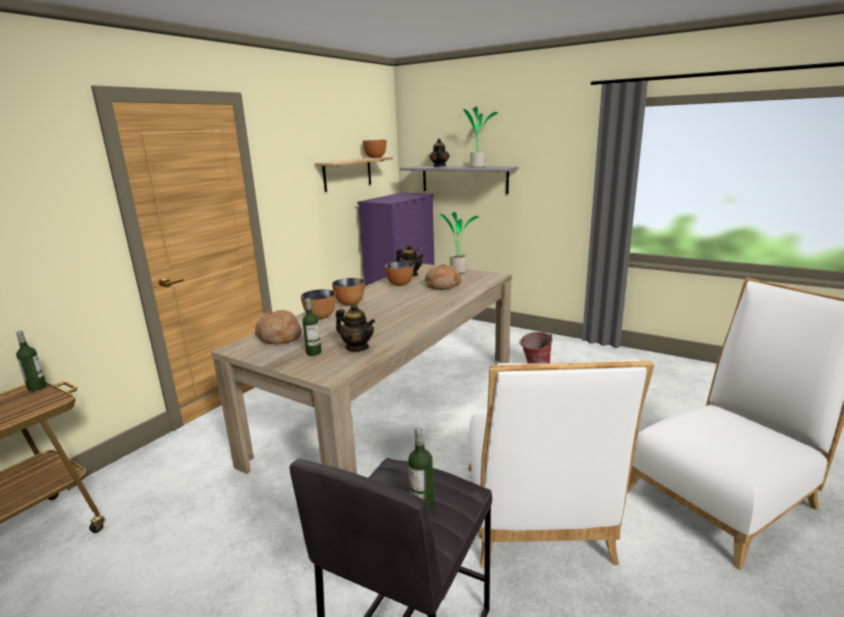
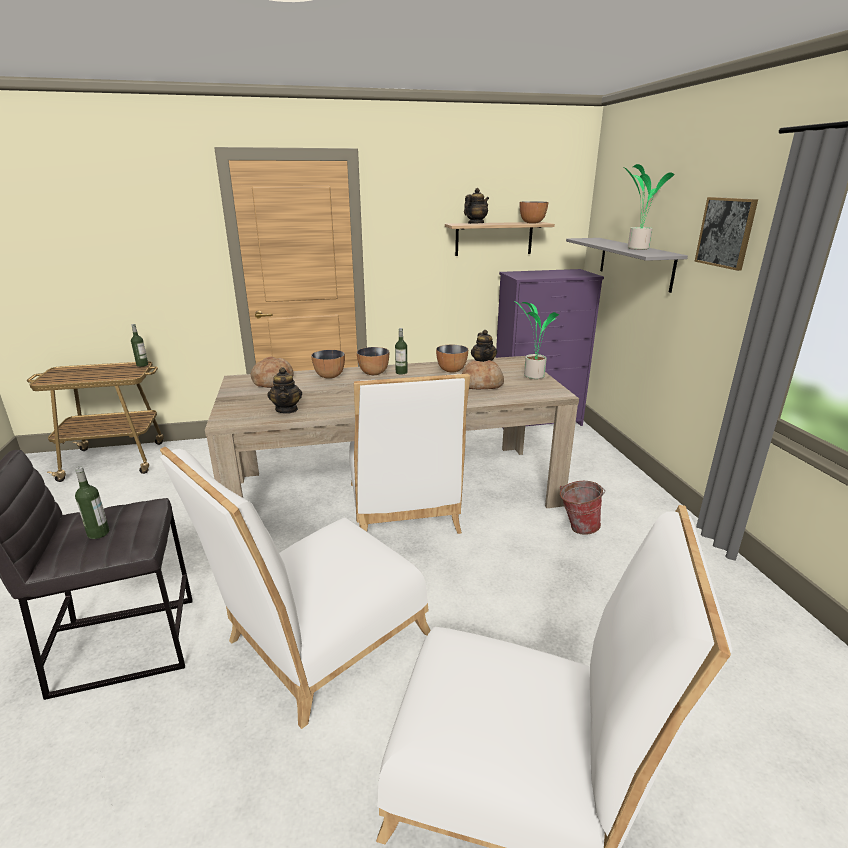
camera: 45 degrees right, 5 degrees up
bottle [302,298,322,356] -> bottle moved to [395,328,408,374]
teapot [429,139,449,167] -> teapot moved to [464,188,489,224]
none -> white chair [349,374,470,534]
none -> picture [695,197,758,271]

